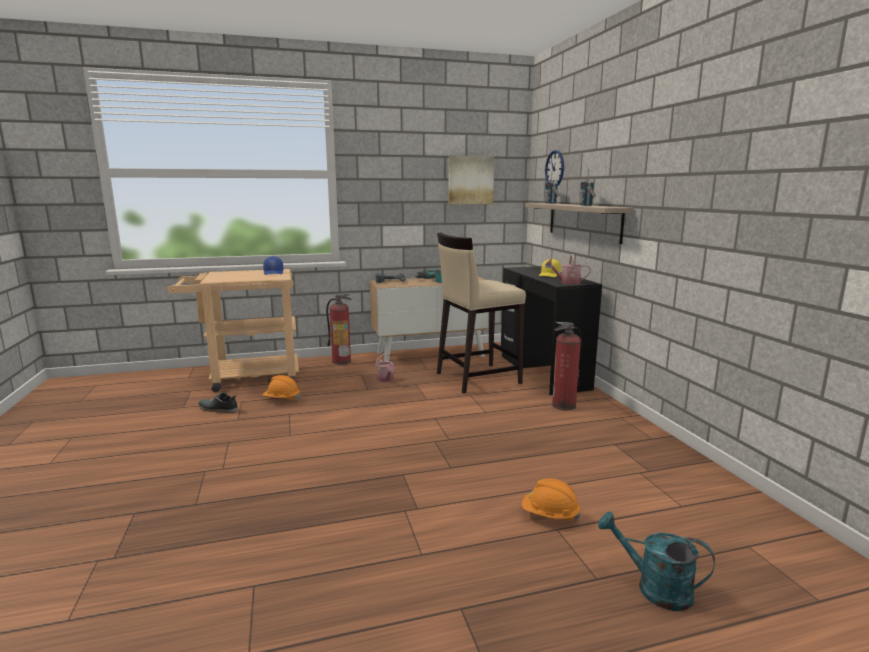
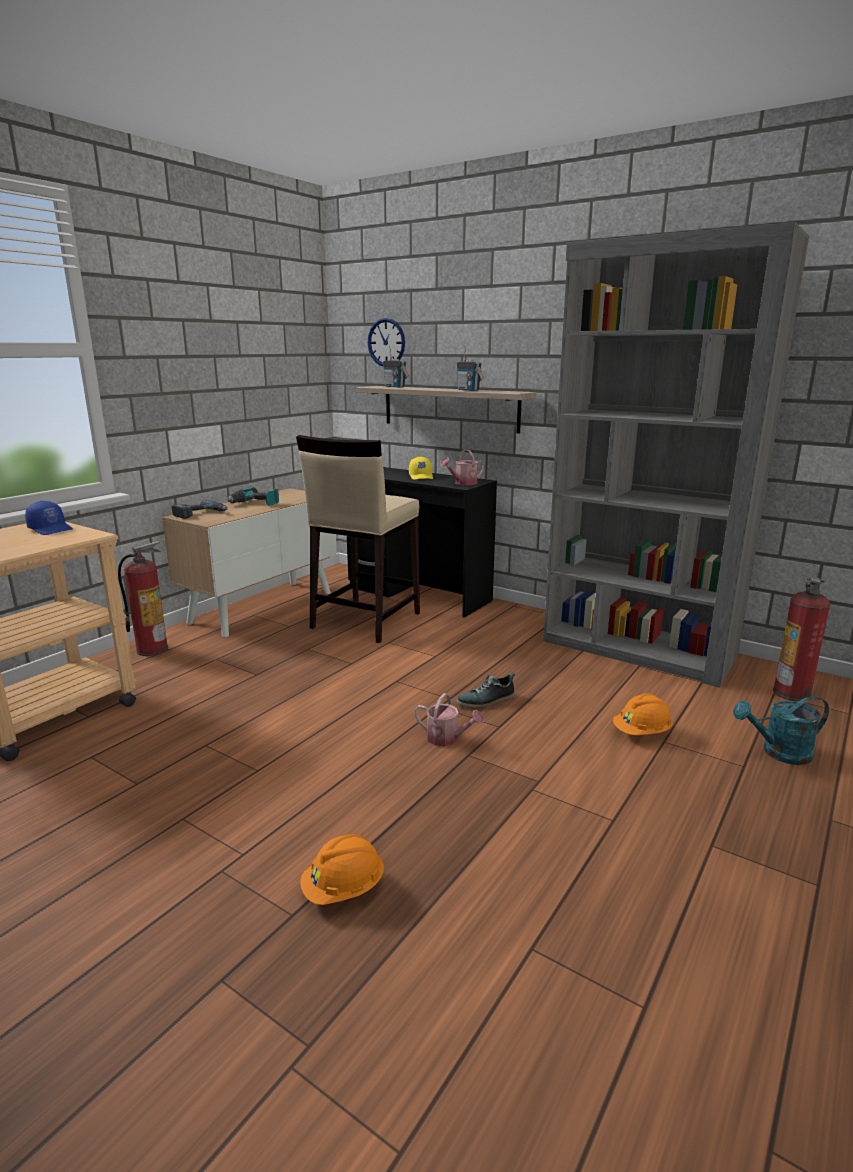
camera: 40 degrees left, 5 degrees up
shoe [198,392,238,413] -> shoe moved to [456,673,515,708]
orange hard hat [263,375,300,400] -> orange hard hat moved to [300,834,384,905]
watering can [375,354,395,382] -> watering can moved to [414,693,484,746]
picture [448,155,494,204] -> none
fire extinguisher [552,322,582,410] -> fire extinguisher moved to [773,577,830,702]
none -> grey bookcase [543,222,809,688]

